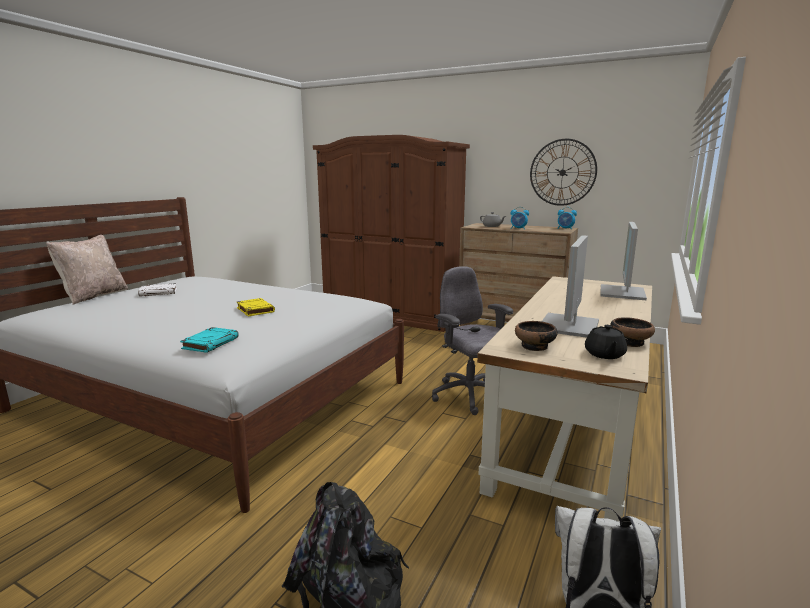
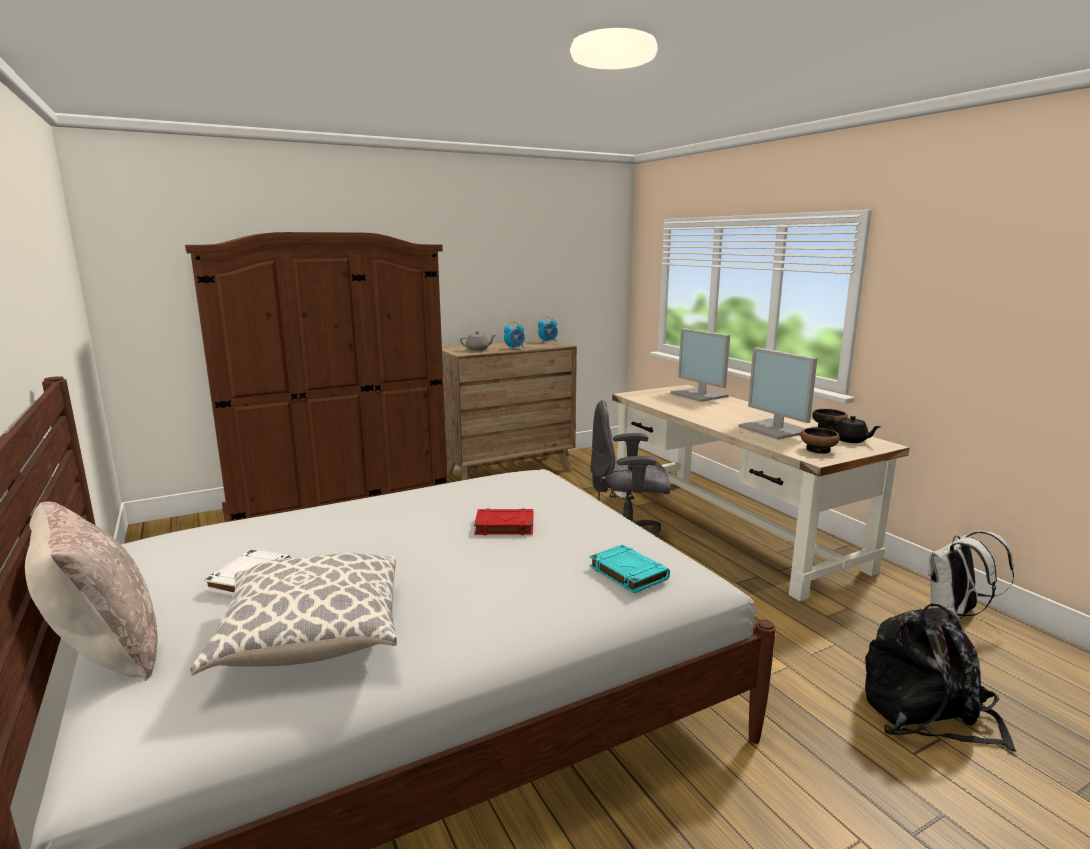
camera: 55 degrees left, 0 degrees up
yellow book [237,298,275,317] -> red book [474,509,533,535]
wall clock [530,139,597,206] -> none
none -> pillow [190,553,397,676]

